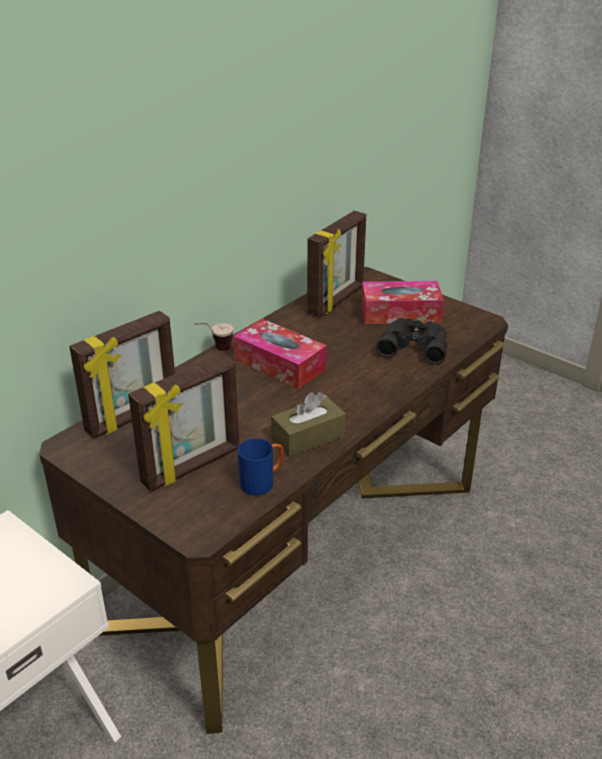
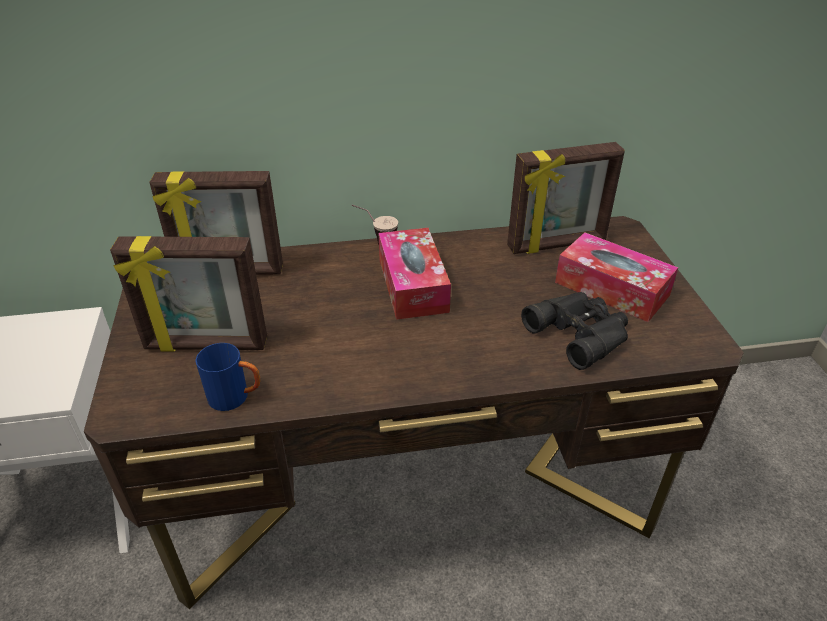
camera: 40 degrees right, 5 degrees up
brown tissue box [271,392,346,457] -> none

